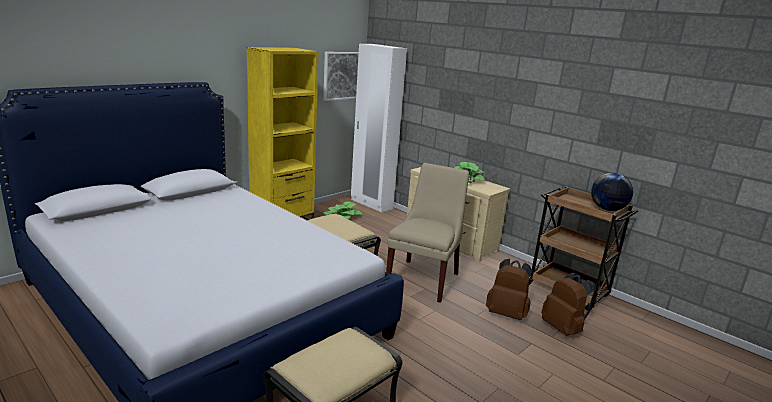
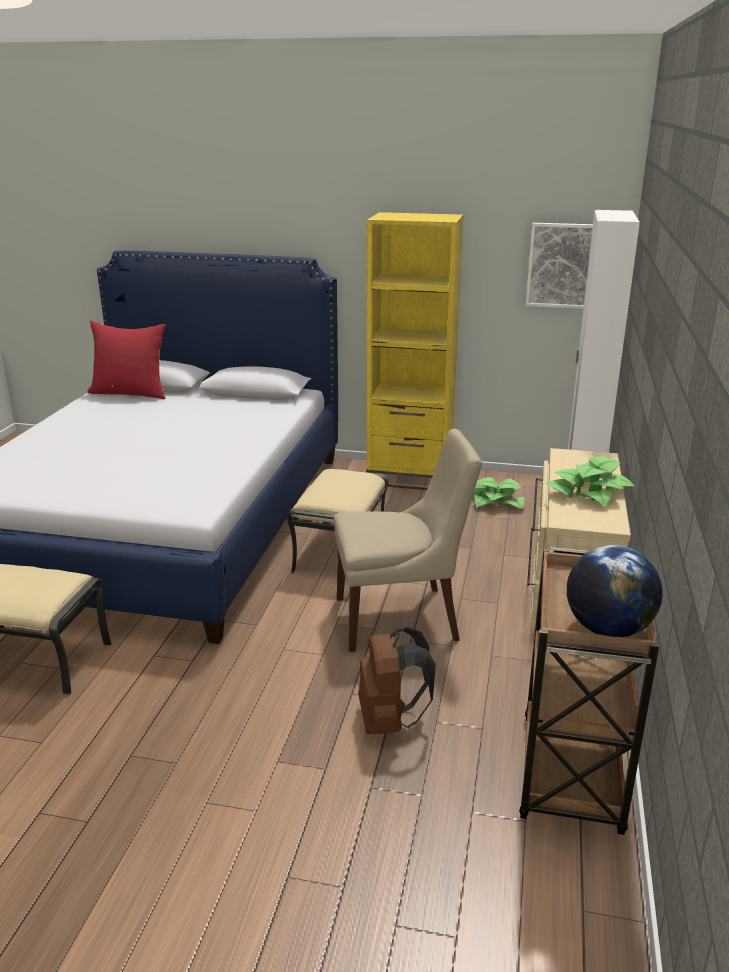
camera: 60 degrees right, 5 degrees up
brown backpack [541,273,596,336] -> none
none -> red pillow [87,320,166,399]

